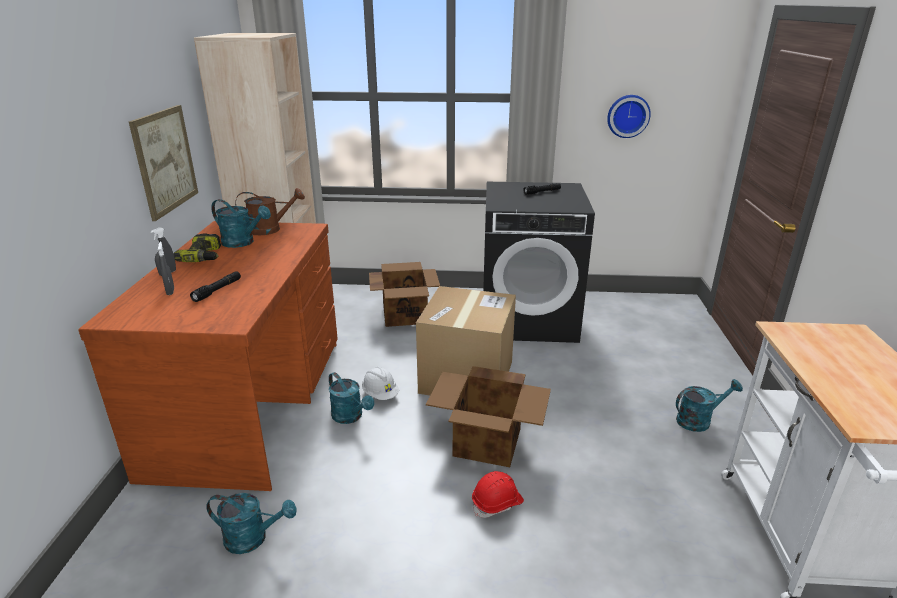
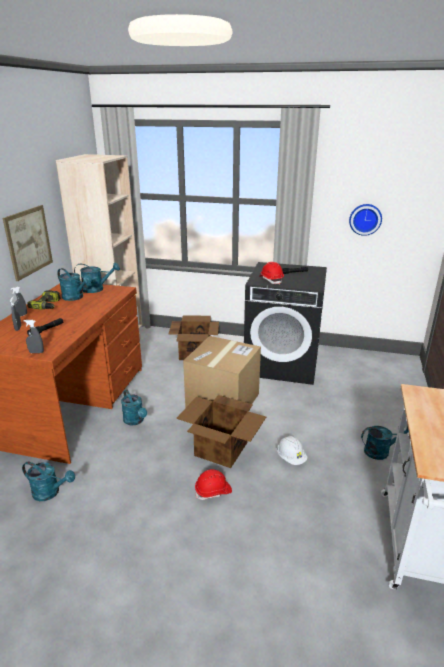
camera: 10 degrees right, 0 degrees up
brown watering can [235,188,305,235] -> turquoise watering can [74,263,120,293]
white hard hat [362,367,399,400] -> white hard hat moved to [277,436,307,465]
none -> grey spray bottle [24,320,44,353]
none -> red hard hat [259,262,284,285]

